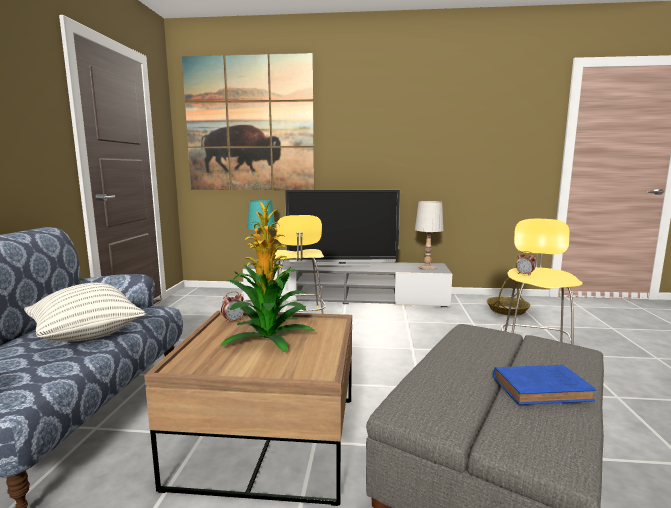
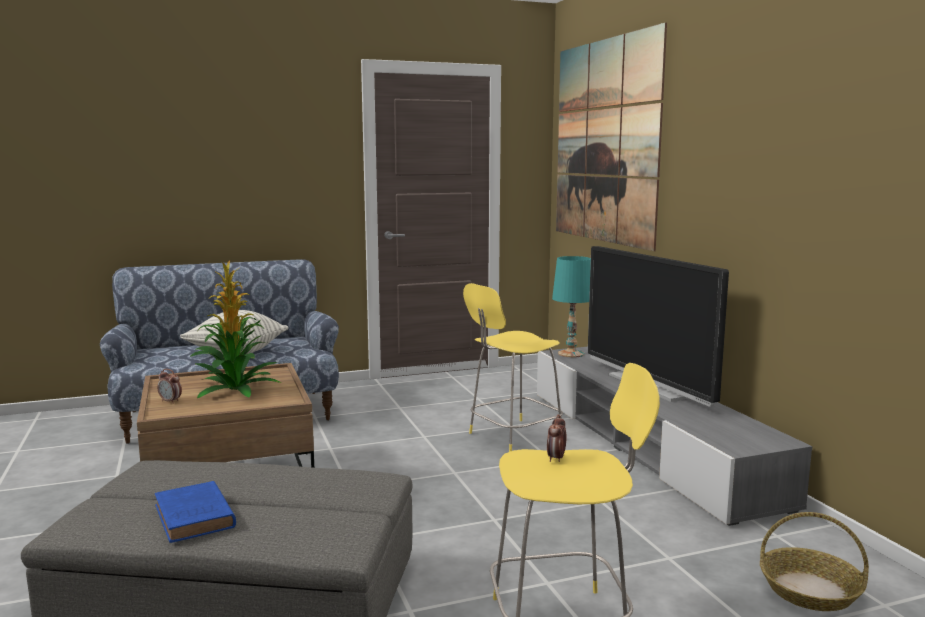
camera: 65 degrees right, 0 degrees up
alarm clock [221,291,244,323] -> alarm clock moved to [157,369,182,404]
white table lamp [415,201,443,270] -> none

